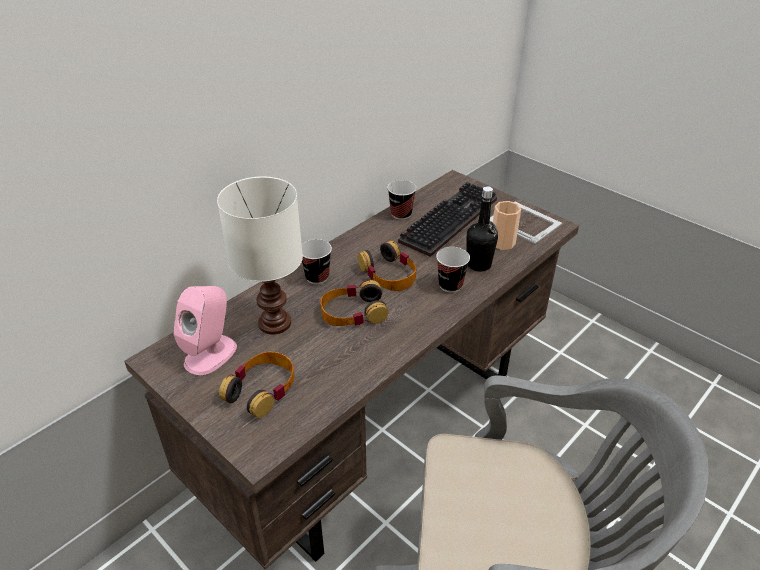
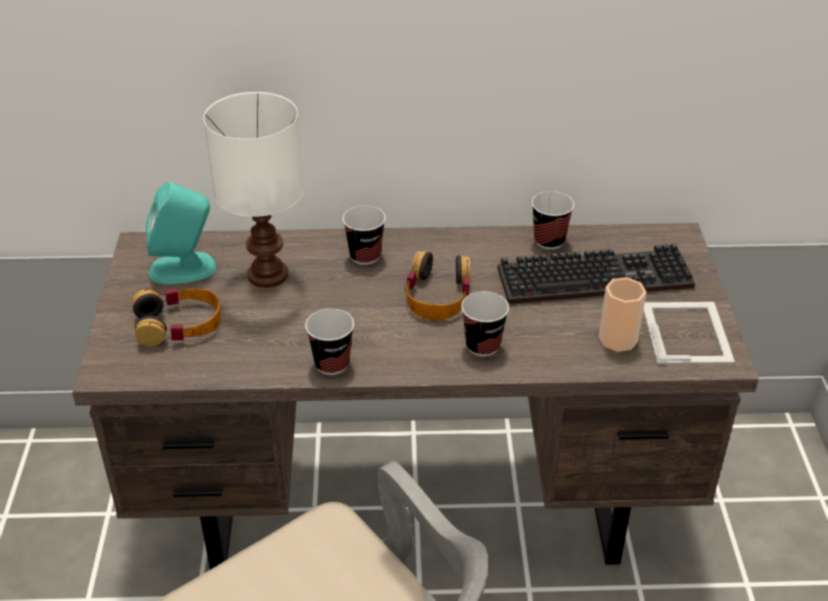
camera: 45 degrees right, 0 degrees up
pink speaker [173,286,237,375] -> turquoise speaker [146,181,216,284]
headphones [320,280,388,326] -> none
black bottle [466,186,498,272] -> none
none -> cup [305,309,354,375]

